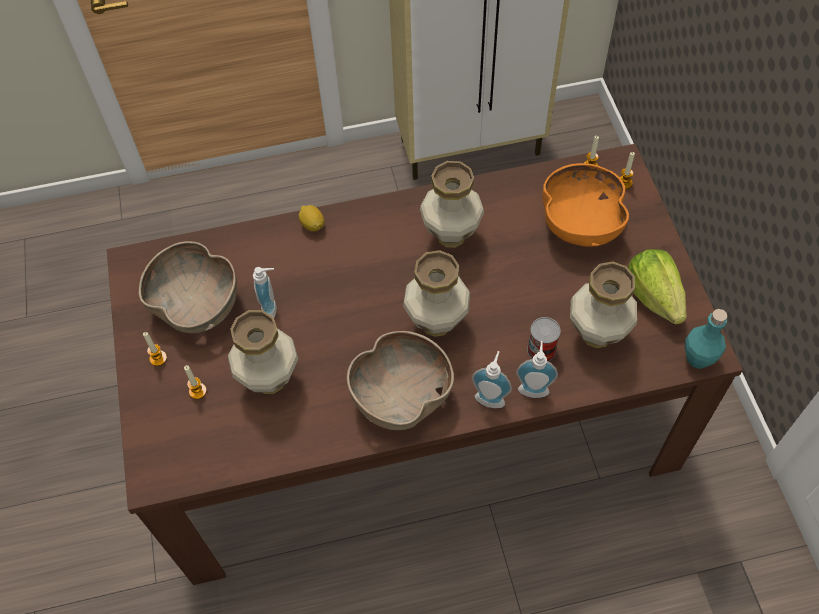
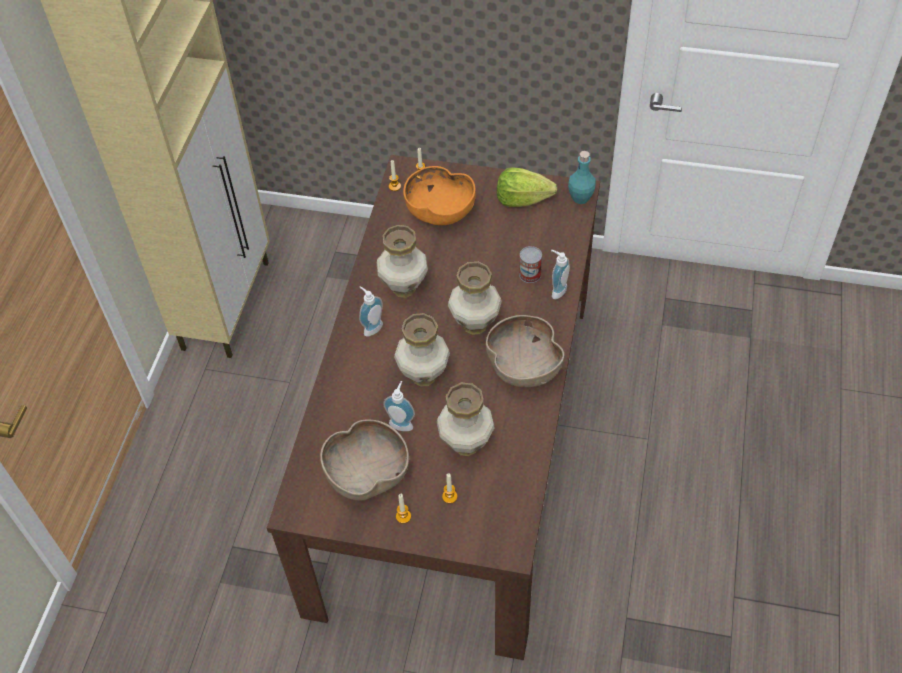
camera: 65 degrees left, 5 degrees down
lemon [299,205,324,231] -> none
soap dispenser [472,351,512,408] -> soap dispenser moved to [359,286,383,337]
vase [570,262,637,348] -> vase moved to [394,313,450,387]

